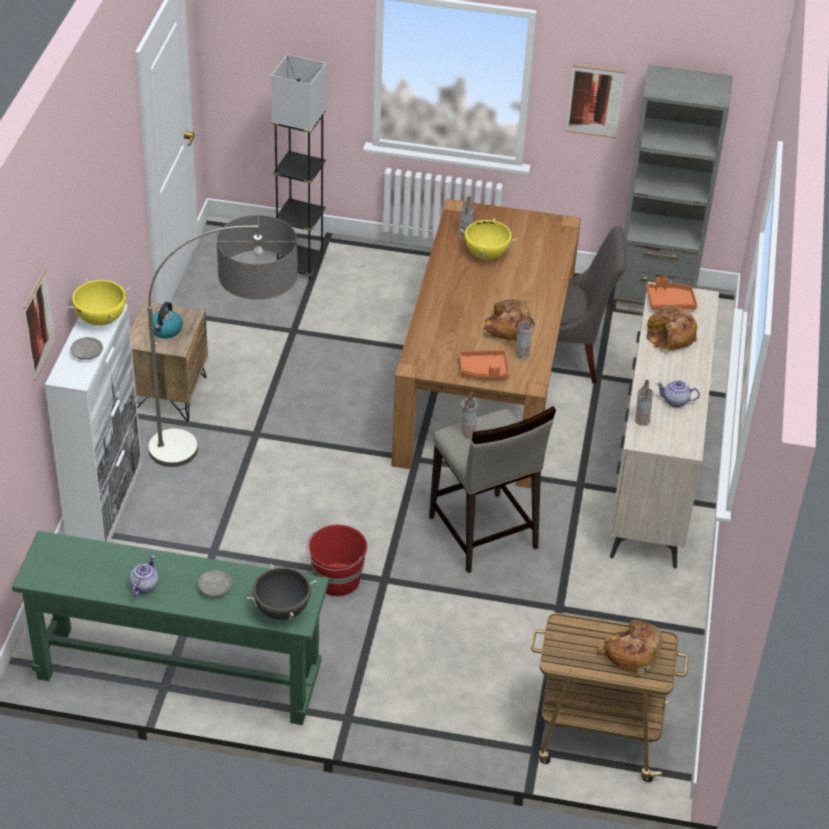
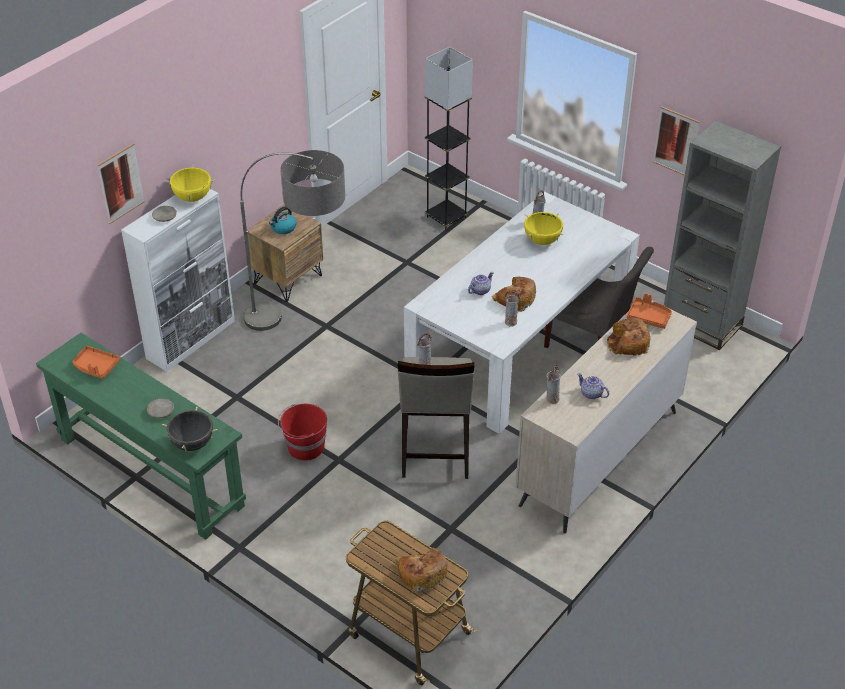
camera: 30 degrees right, 0 degrees up
teapot [129,555,159,596] -> teapot moved to [468,272,494,295]
brown dining table [392,199,581,488] -> white dining table [404,192,640,434]
orange tray [459,350,509,379] -> orange tray moved to [73,346,120,379]

